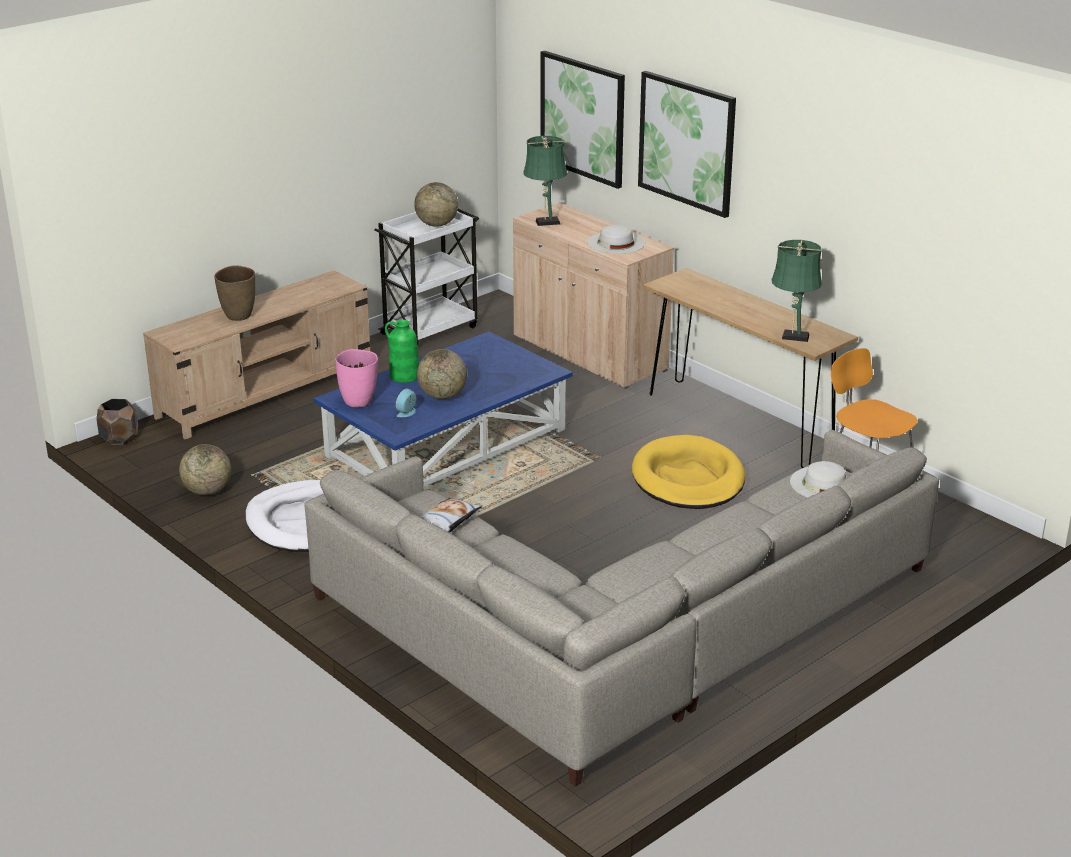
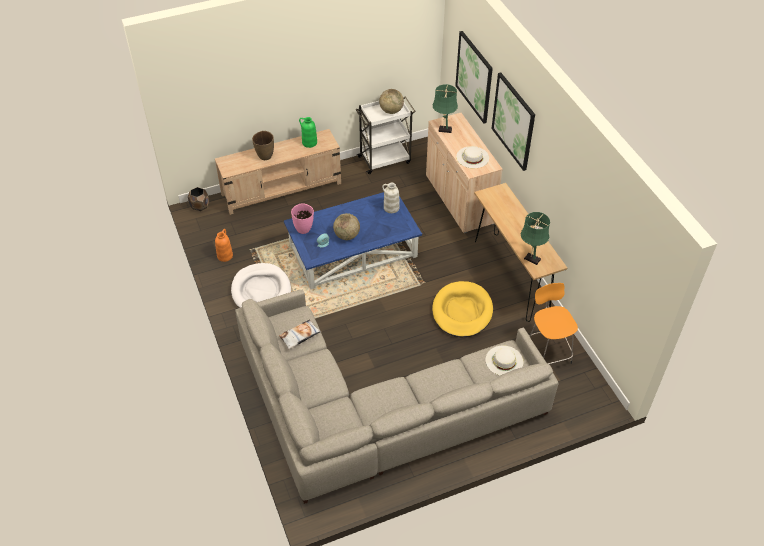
camera: 20 degrees right, 20 degrees up
globe [179,444,231,495] -> orange vase [215,229,233,262]
green vase [385,320,419,383] -> green vase moved to [299,117,317,148]
none -> white vase [382,183,400,213]

